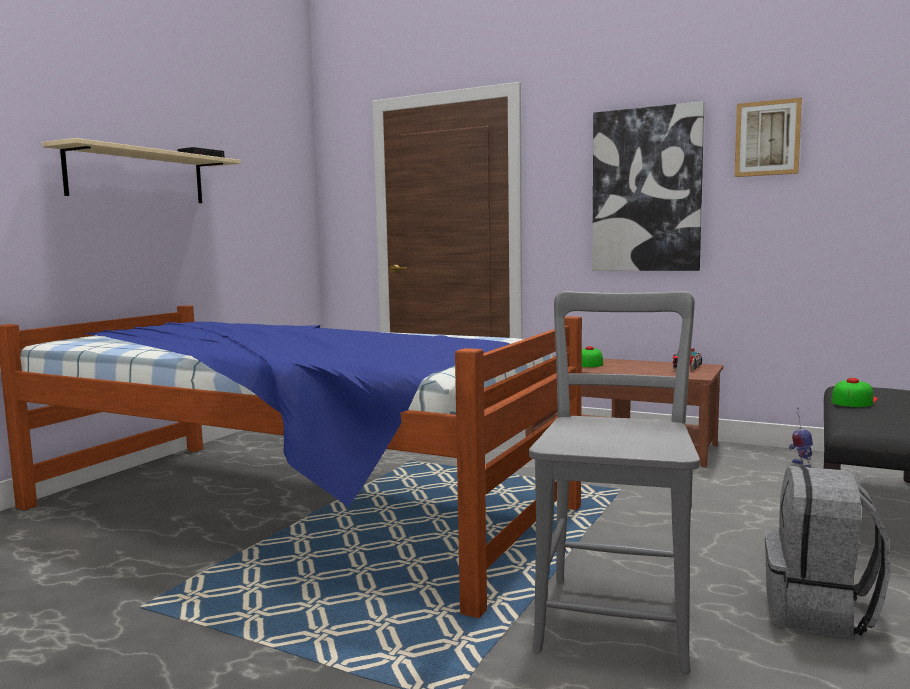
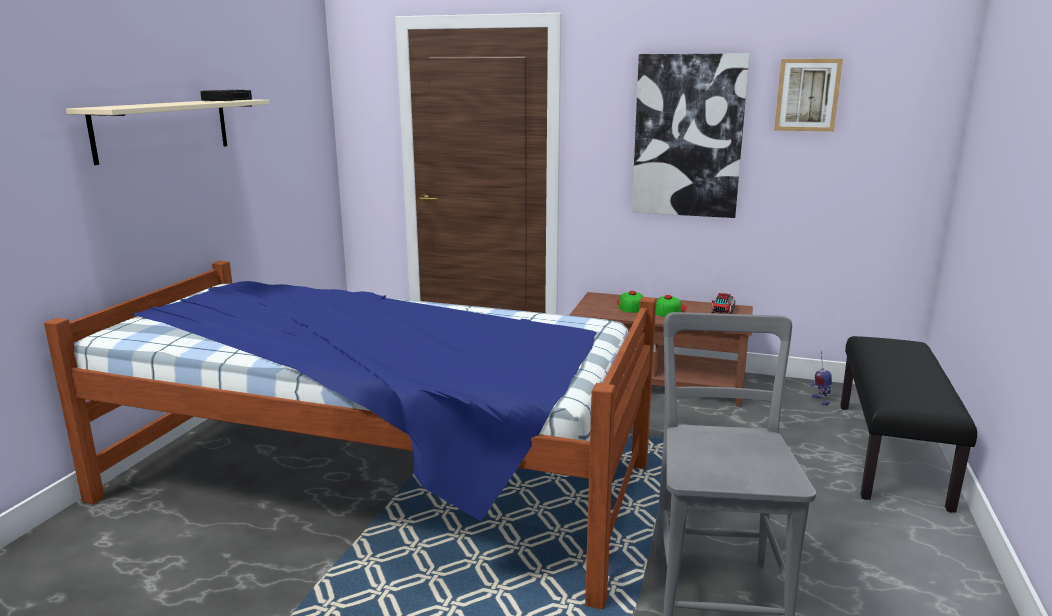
camera: 10 degrees left, 10 degrees up
grey backpack [765,466,891,638] -> none
cap [831,378,878,407] -> cap moved to [656,295,687,317]

